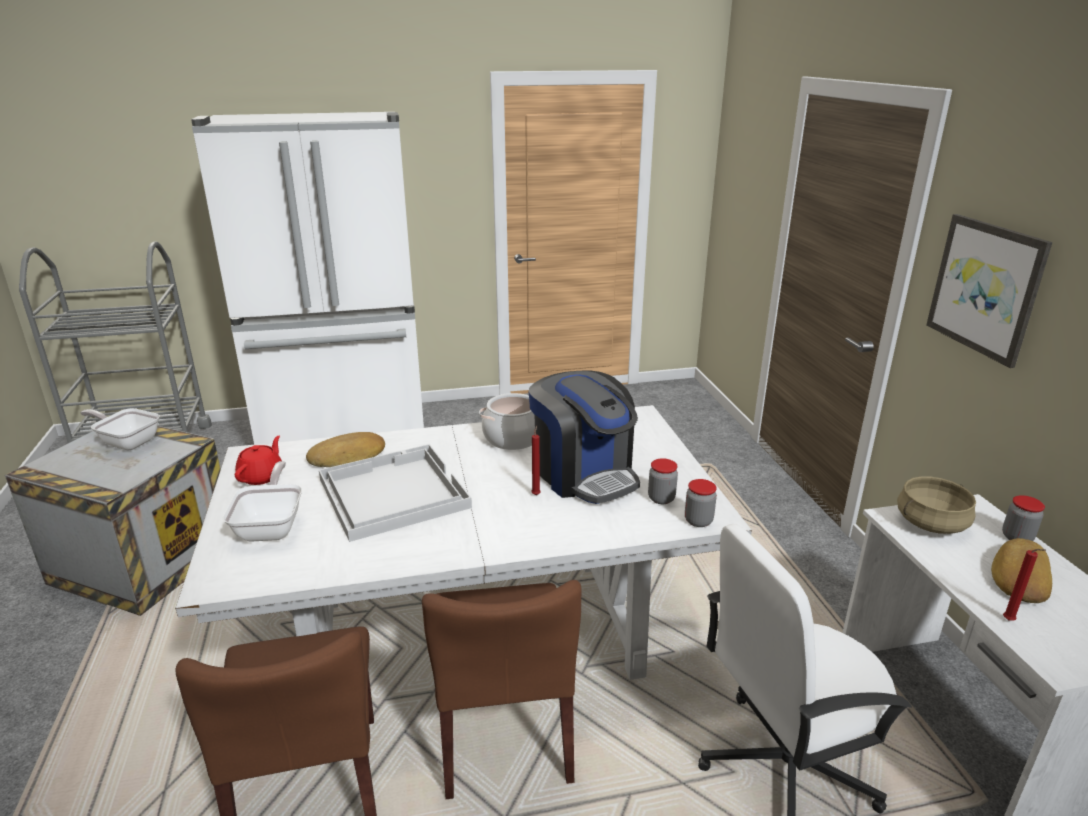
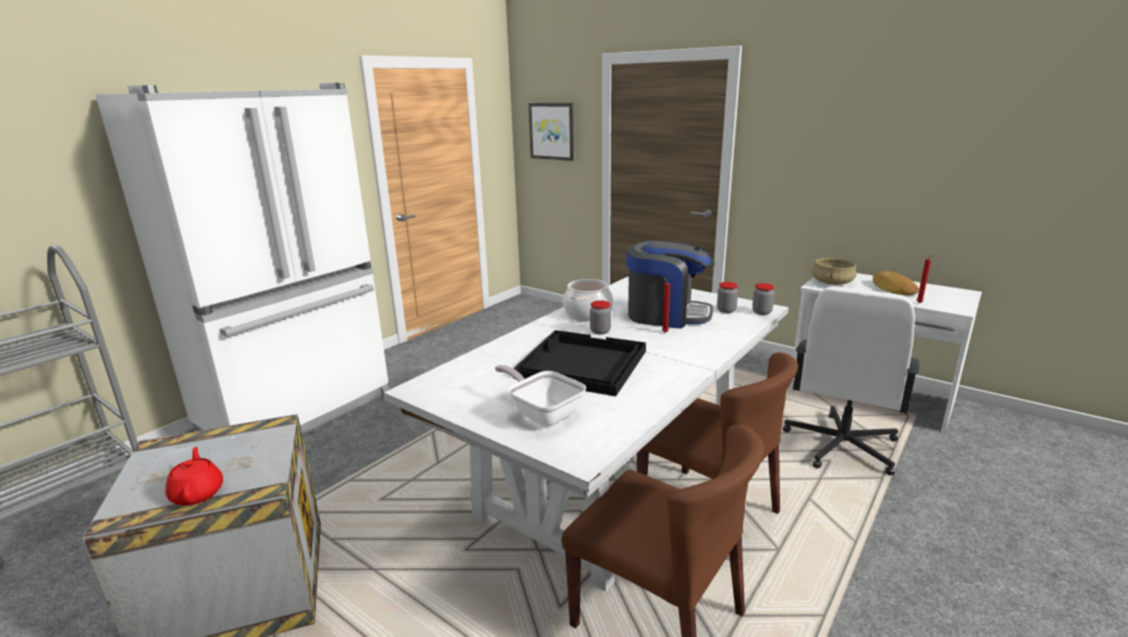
camera: 40 degrees left, 5 degrees down
frying pan [80,408,160,450] -> none
red teapot [235,436,282,485] -> red teapot moved to [165,447,223,506]
bread [306,432,385,467] -> none
white tray [319,444,472,542] -> black tray [513,330,646,396]
picture [926,214,1052,368] -> picture moved to [529,103,574,161]
jar [1002,495,1045,541] -> jar moved to [590,300,611,335]

